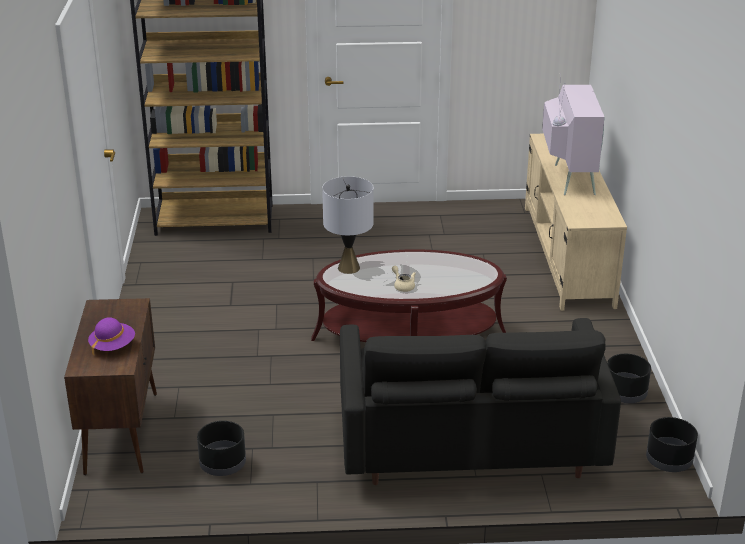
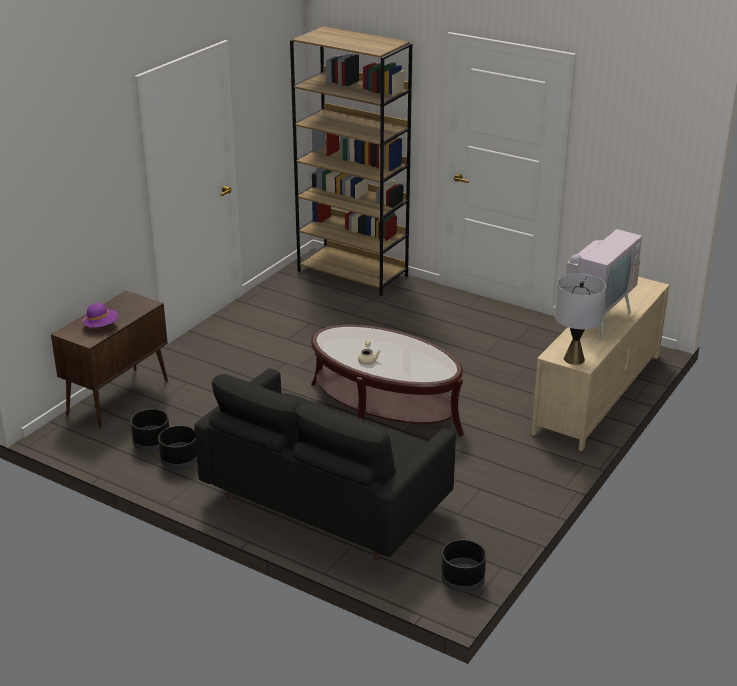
camera: 35 degrees right, 0 degrees up
grey table lamp [322,176,374,274] -> grey table lamp moved to [555,273,606,365]
black planter [607,354,651,403] -> black planter moved to [158,425,197,470]

